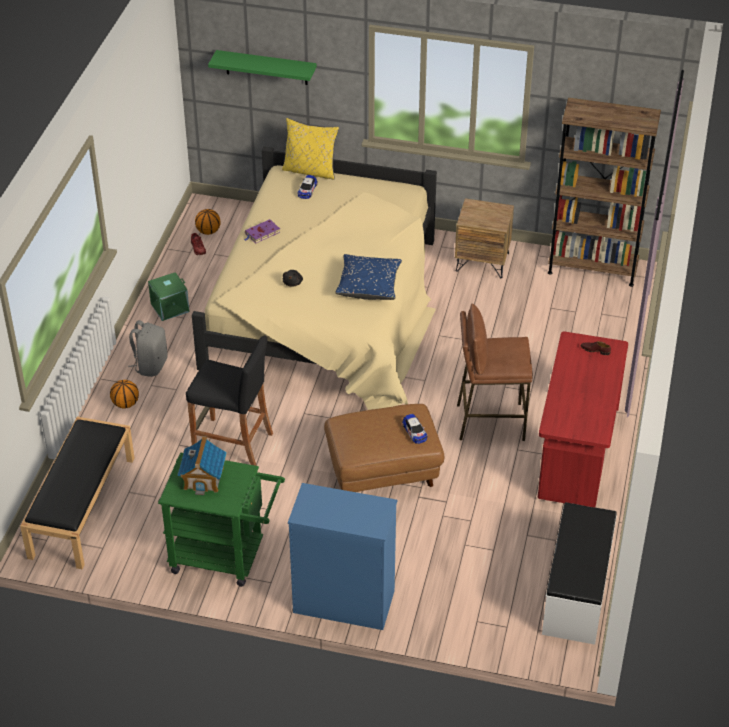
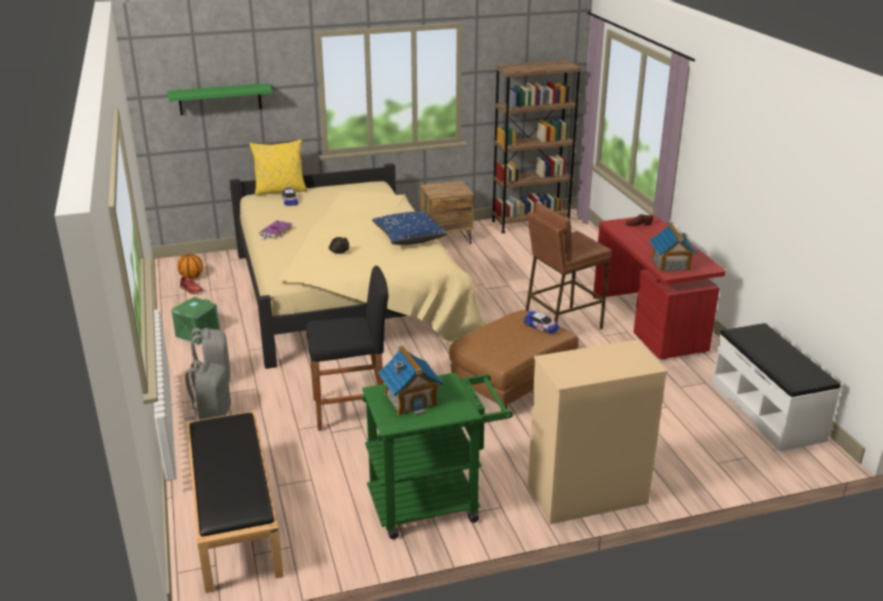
camera: 30 degrees left, 15 degrees down
basketball [110,380,139,408] -> grey backpack [185,360,231,420]
blue dresser [288,483,397,630] -> beige dresser [528,339,668,524]
none -> toy house [649,223,698,272]

